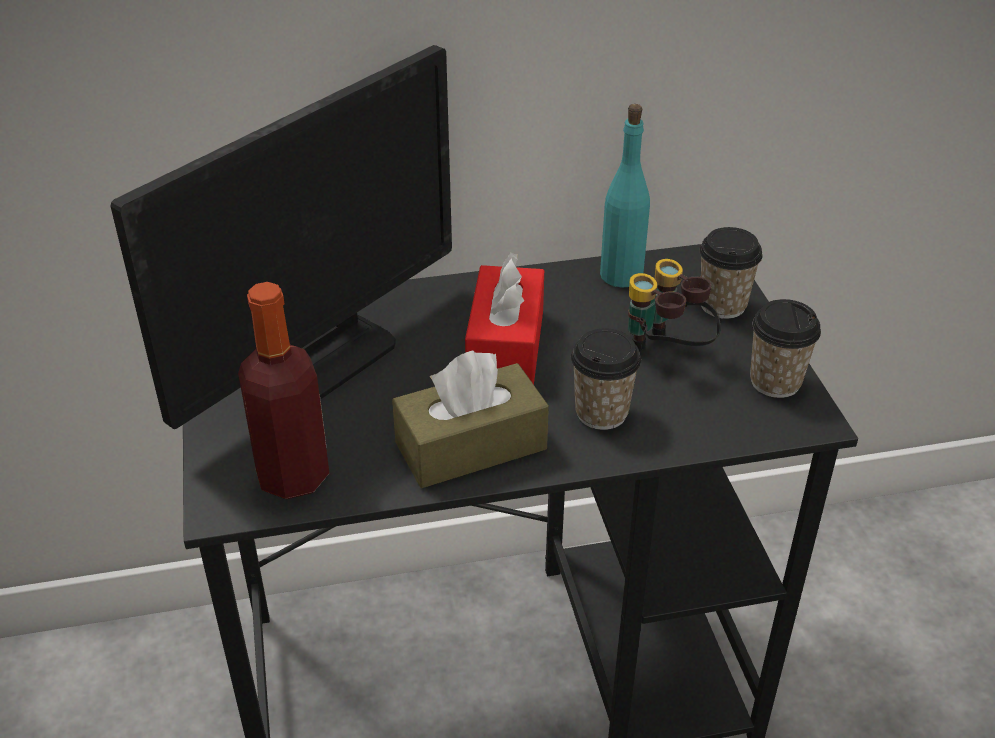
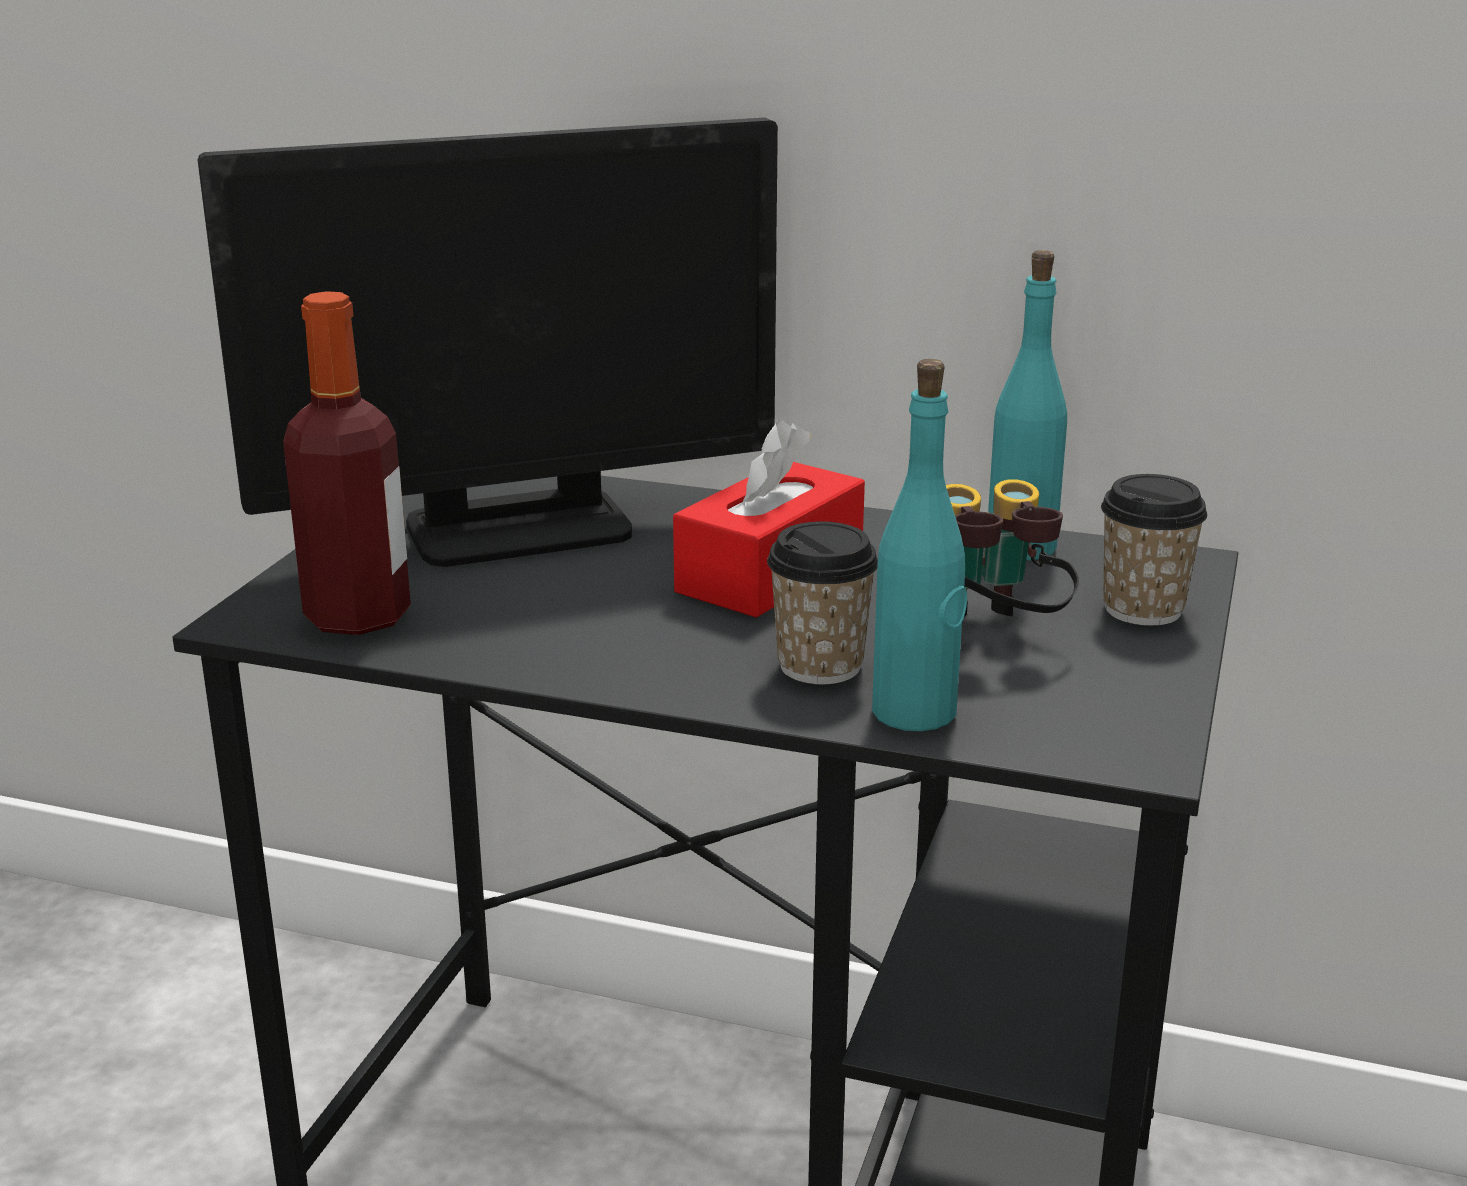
camera: 30 degrees right, 15 degrees down
brown tissue box [392,351,549,488] -> none
cup [750,299,821,398] -> none
none -> turquoise bottle [872,359,967,731]

